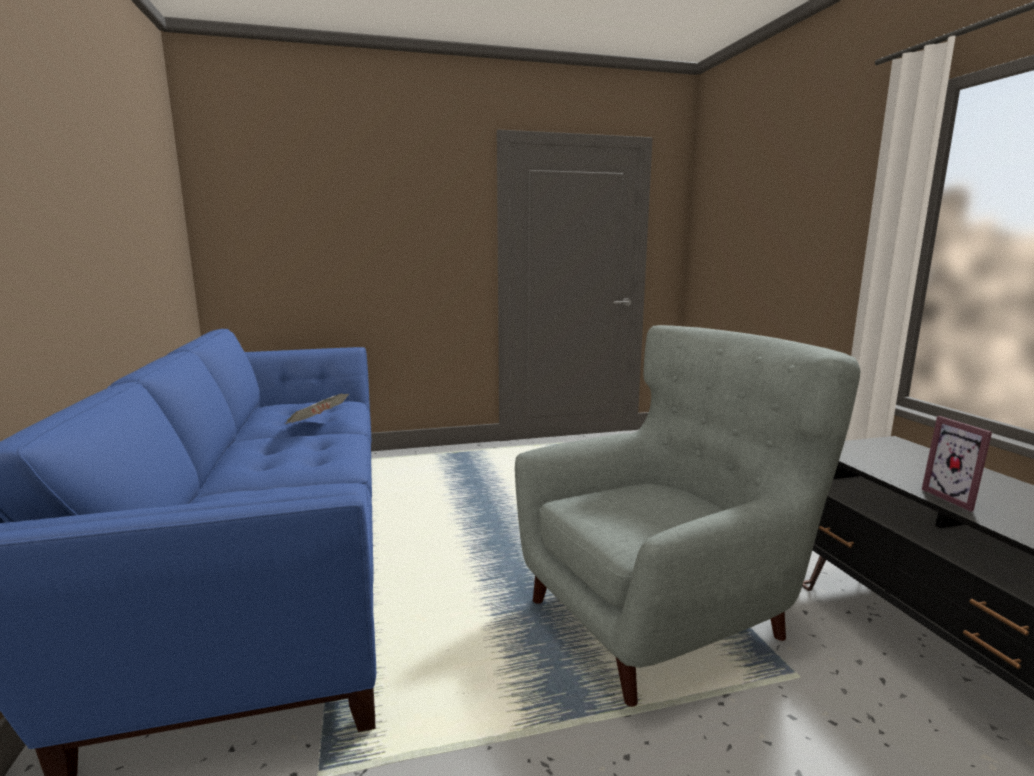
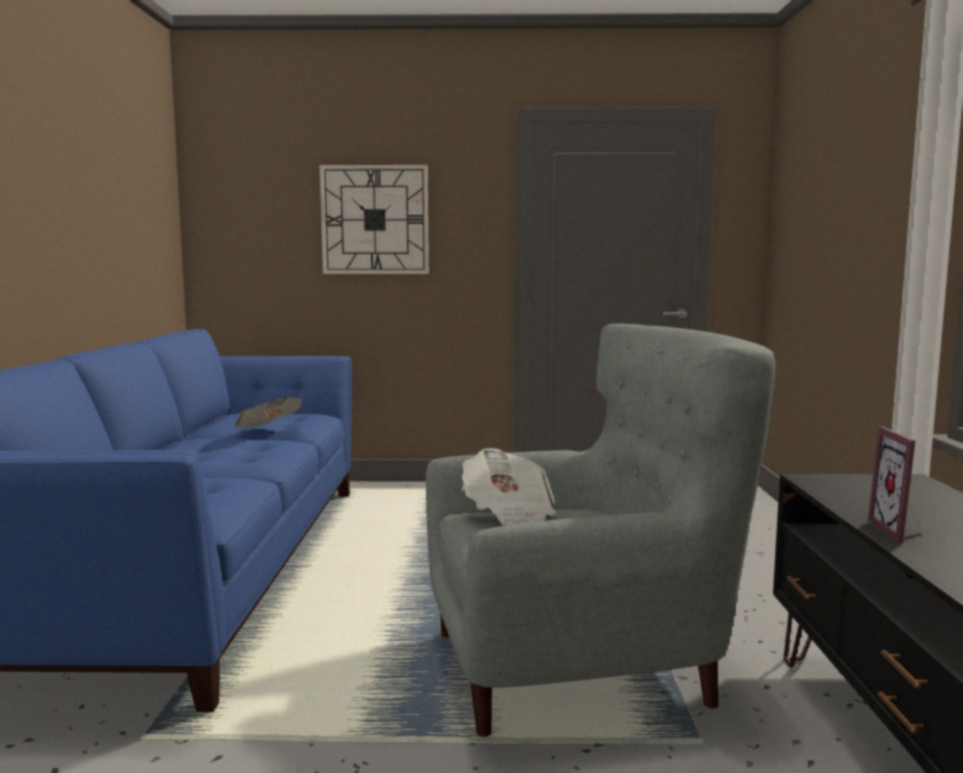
camera: 15 degrees right, 5 degrees down
none -> wall clock [320,165,429,274]
none -> newspaper [462,448,556,526]

